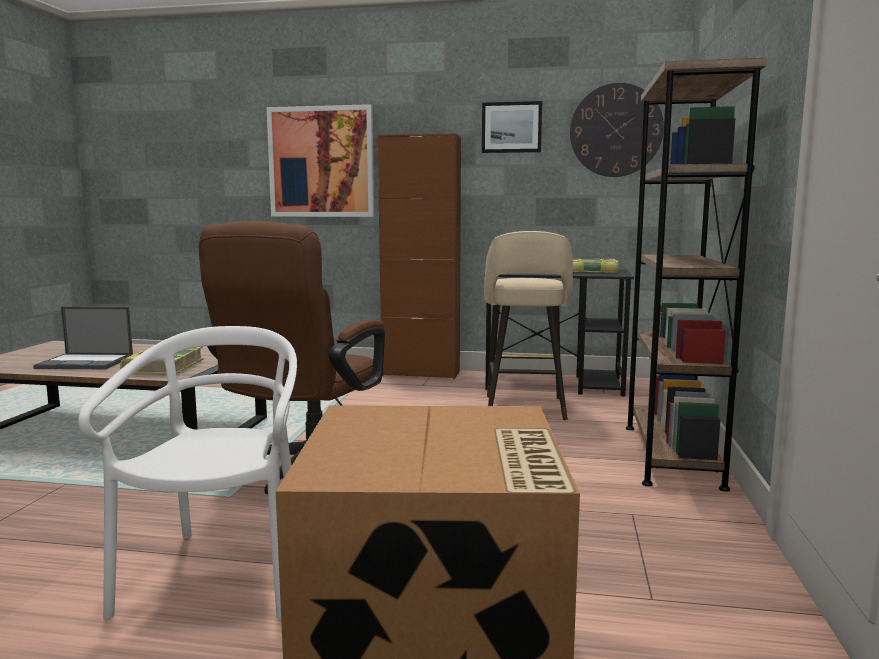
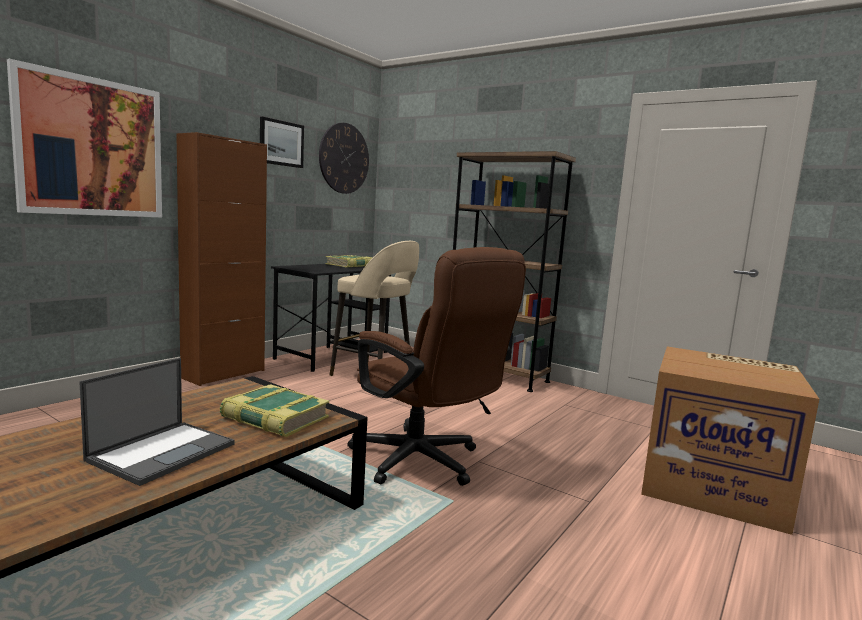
camera: 65 degrees left, 0 degrees up
white chair [78,326,297,620] -> none

